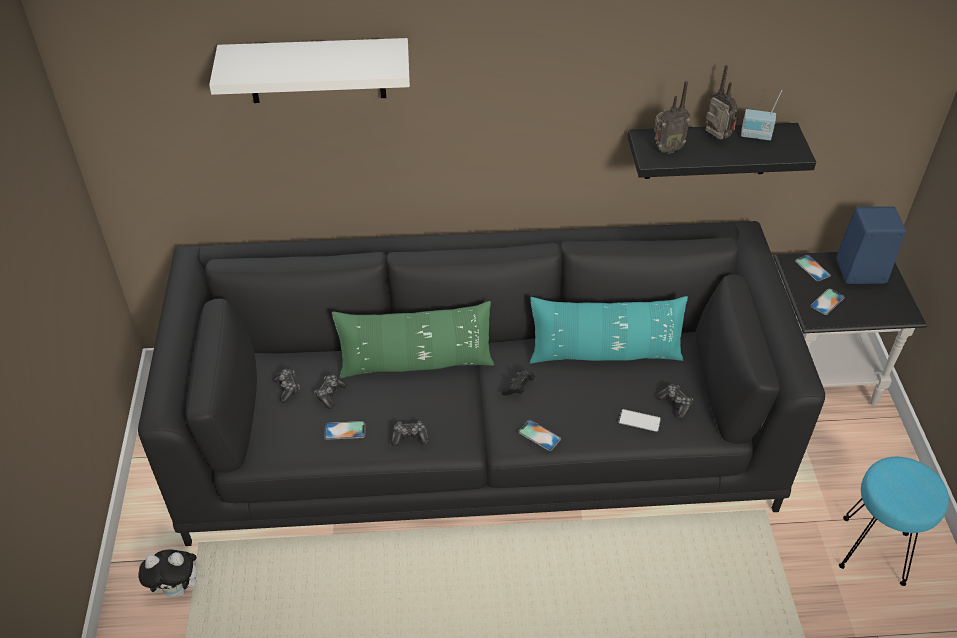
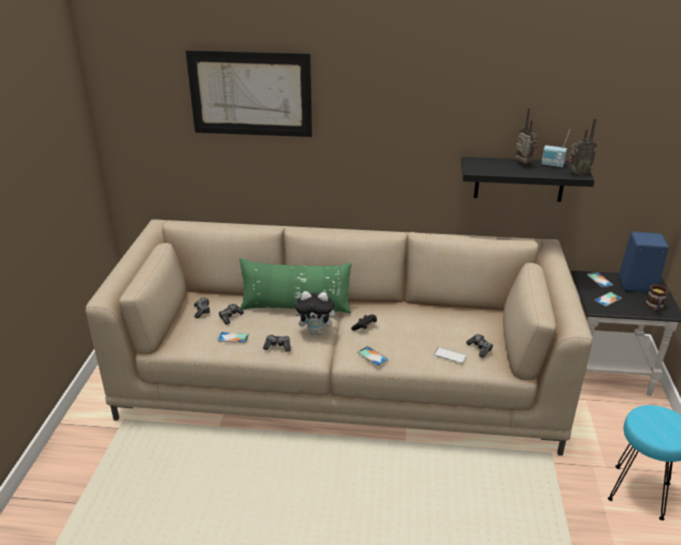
camera: 10 degrees right, 15 degrees down
black sofa [138,221,825,546] -> beige sofa [85,219,593,456]
plush toy [138,549,205,597] -> plush toy moved to [295,291,340,335]
white shelf [209,38,410,103] -> picture [186,50,312,137]
turquoise pillow [529,296,688,363] -> none
radio [654,81,690,154] -> radio moved to [569,118,597,176]
none -> mug [645,284,669,311]

